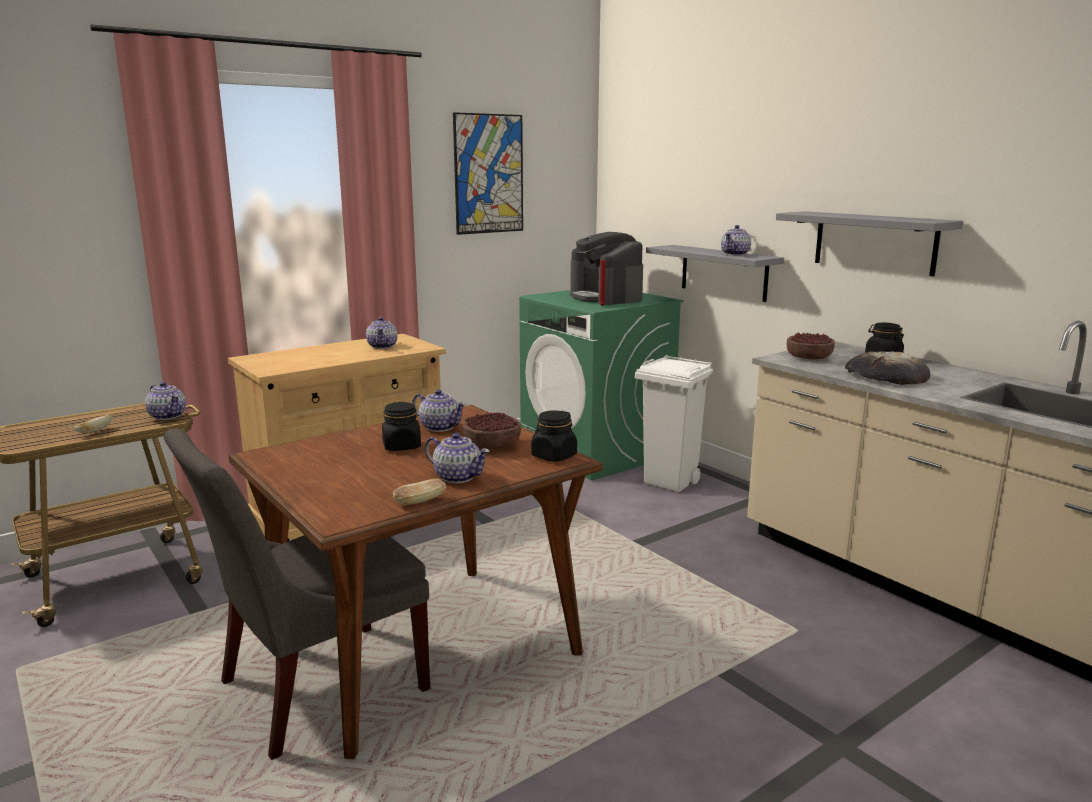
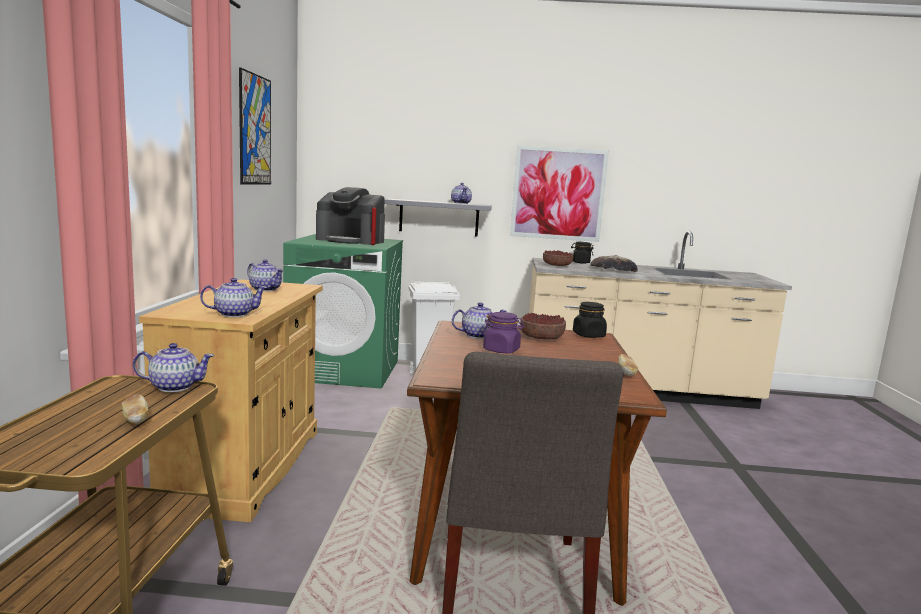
camera: 50 degrees left, 5 degrees down
black jar [382,402,421,451] -> purple jar [483,312,524,354]
teapot [425,433,490,483] -> teapot moved to [200,278,267,317]
grey shelf [776,211,963,276] -> picture [510,145,609,242]

